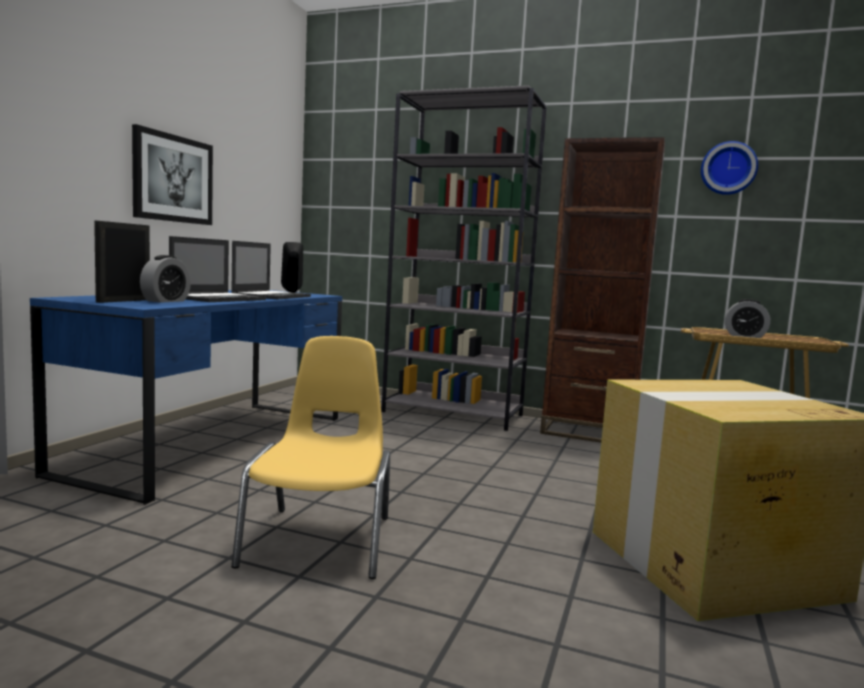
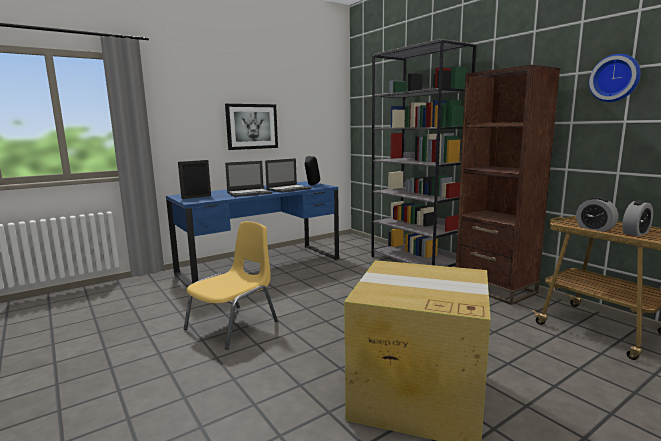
camera: 35 degrees right, 5 degrees up
alarm clock [140,255,191,303] -> alarm clock moved to [622,200,653,236]

